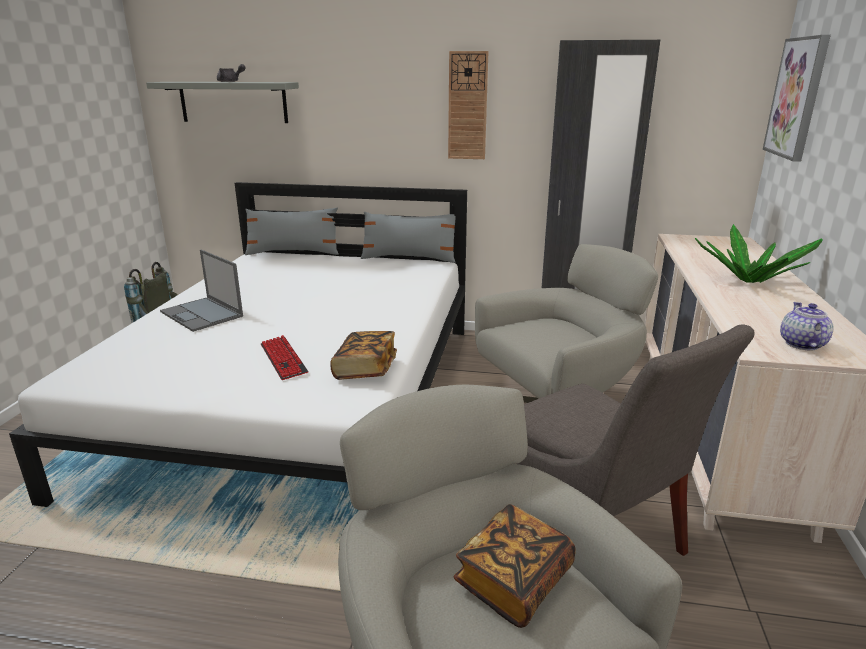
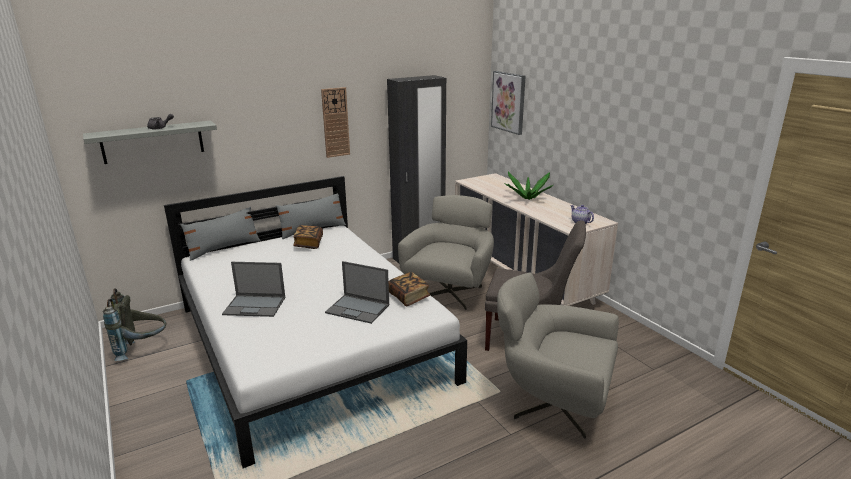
camera: 40 degrees left, 0 degrees up
keyboard [261,335,309,380] -> laptop [325,261,389,324]
book [454,504,575,628] -> book moved to [293,225,323,249]

